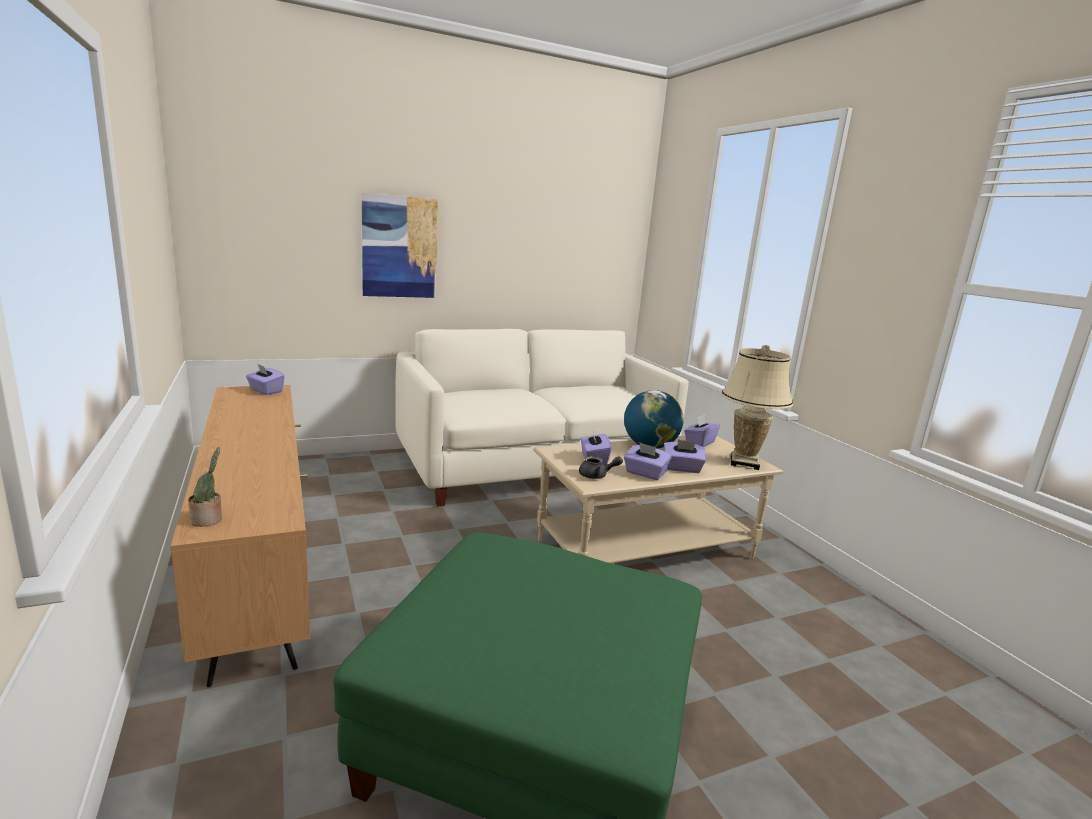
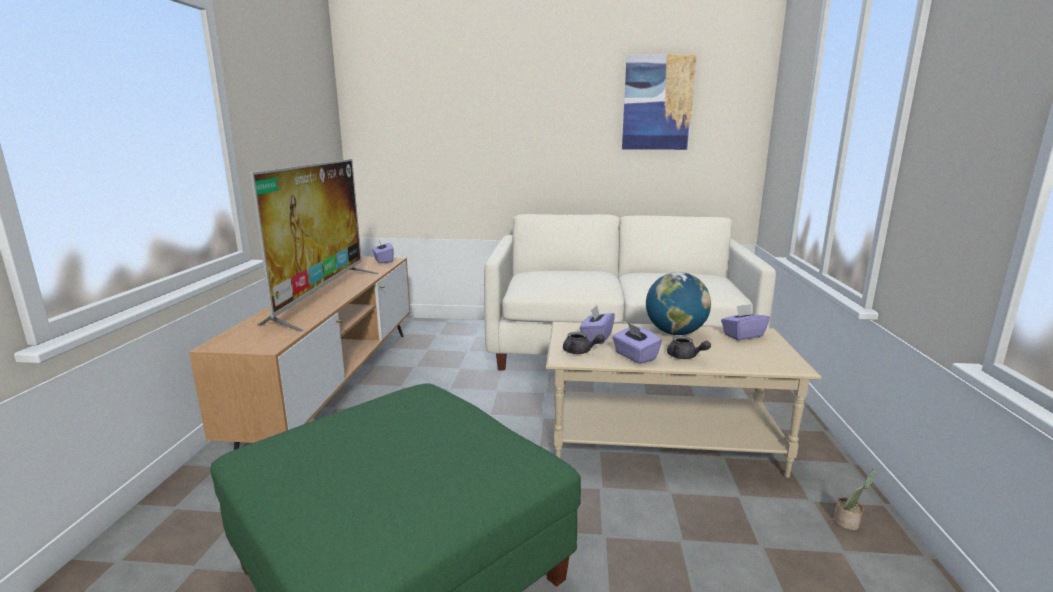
camera: 30 degrees right, 0 degrees up
potted plant [188,447,222,527] -> potted plant moved to [834,469,876,530]
picture [362,192,438,298] -> picture moved to [622,54,697,150]
purple tissue box [664,439,706,473] -> grey teapot [667,336,711,359]
beige table lamp [721,344,793,470] -> none
none -> television [250,159,379,332]

